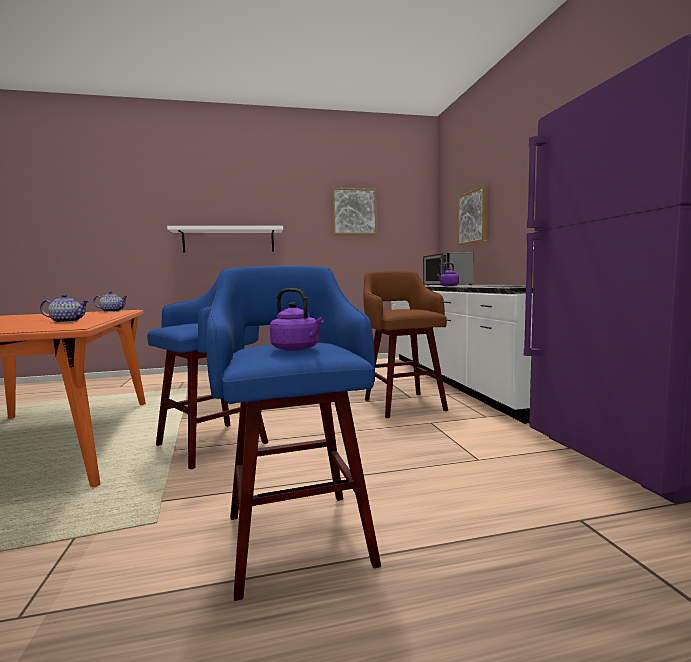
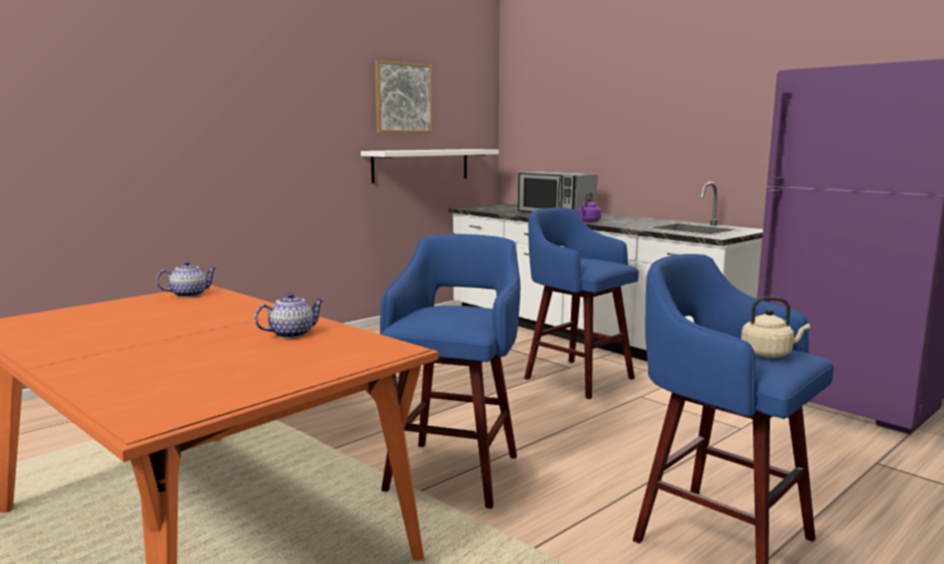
camera: 30 degrees left, 5 degrees up
white shelf [167,226,283,253] -> white shelf moved to [361,149,499,183]
purple kettle [270,288,324,351] -> beige kettle [741,296,810,358]
brown stool [363,271,448,418] -> blue stool [524,208,639,399]
picture [457,185,487,245] -> none

